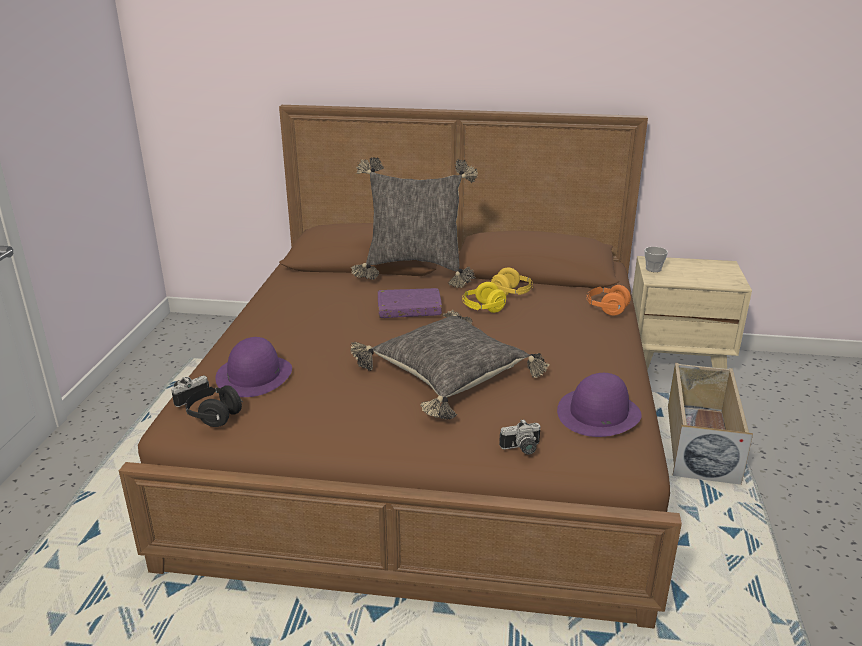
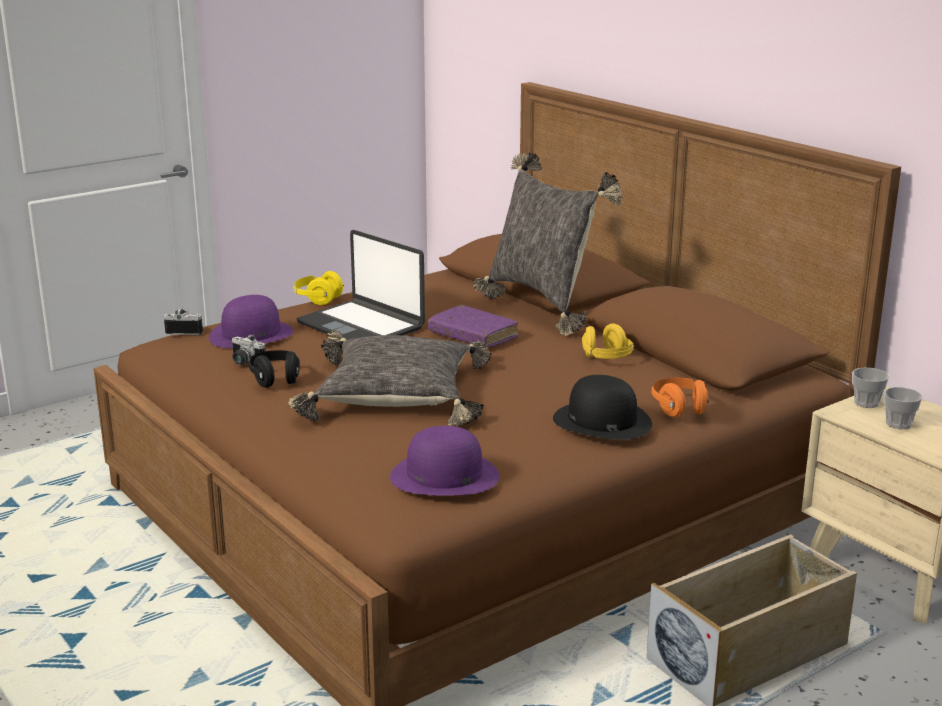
camera: 45 degrees right, 5 degrees down
black headphones [185,386,243,427] -> black headphones moved to [249,350,300,388]
yellow headphones [462,282,506,313] -> yellow headphones moved to [293,271,344,305]
camera [499,420,541,455] -> camera moved to [231,334,266,365]
none -> laptop [297,230,425,340]
none -> black hat [553,375,652,440]
none -> cup [884,387,923,429]

